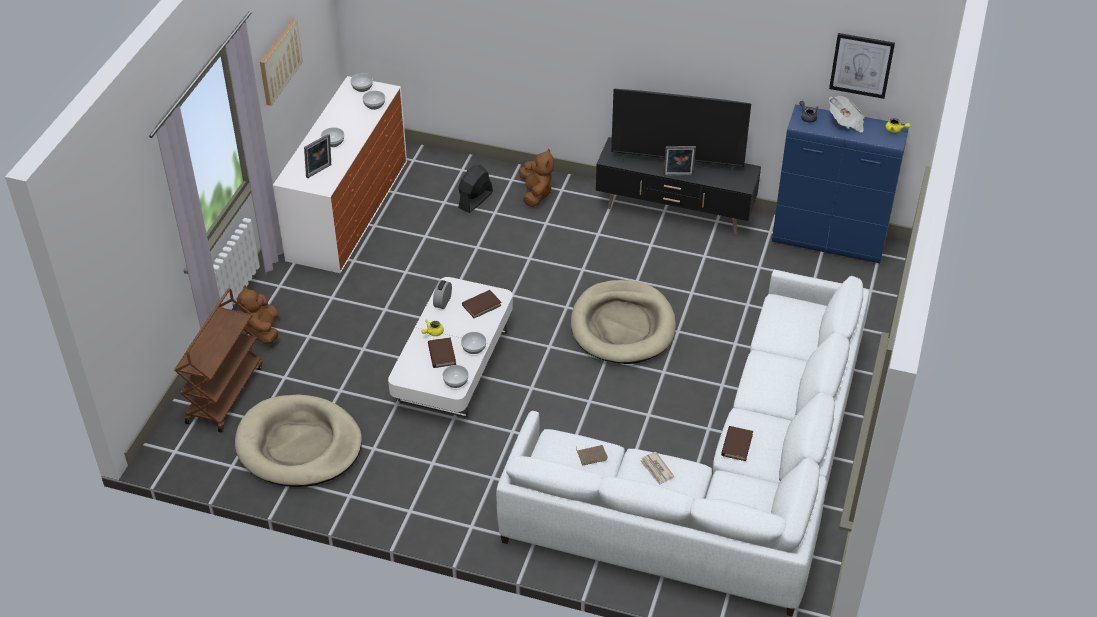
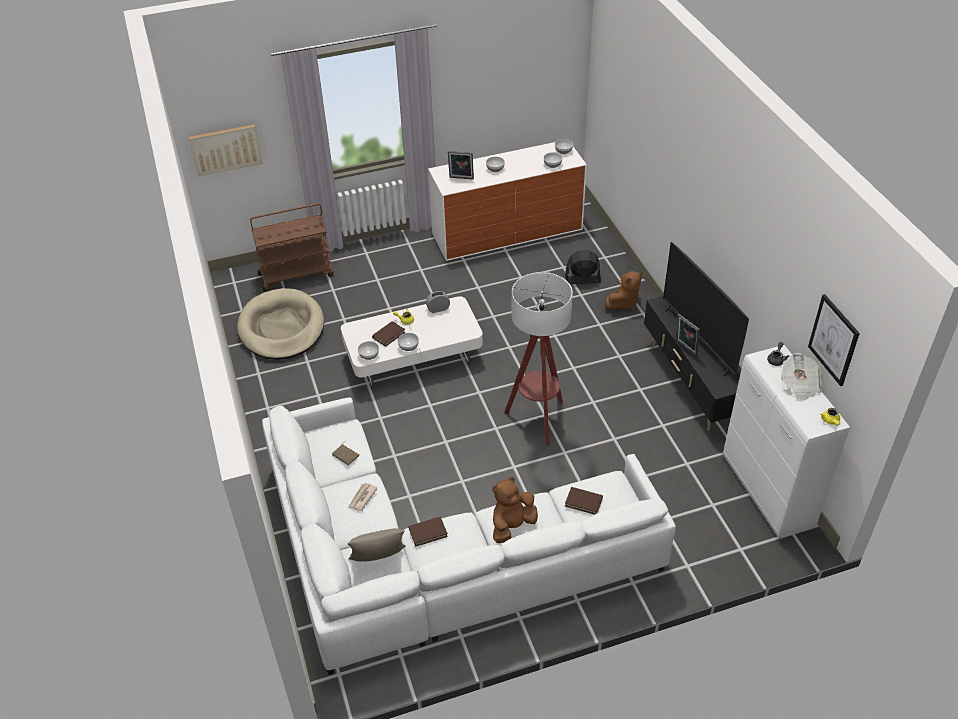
camera: 55 degrees right, 0 degrees up
brown plush toy [238,285,279,345] -> brown plush toy moved to [492,477,538,543]
picture [260,19,303,106] -> picture moved to [189,124,263,176]
brown book [462,290,502,318] -> brown book moved to [565,487,603,515]
beige dog bed [571,280,676,364] -> floor lamp [504,272,573,445]
blue cabinet [772,104,909,263] -> white cabinet [723,345,850,539]
none -> beige pillow [347,528,406,562]

